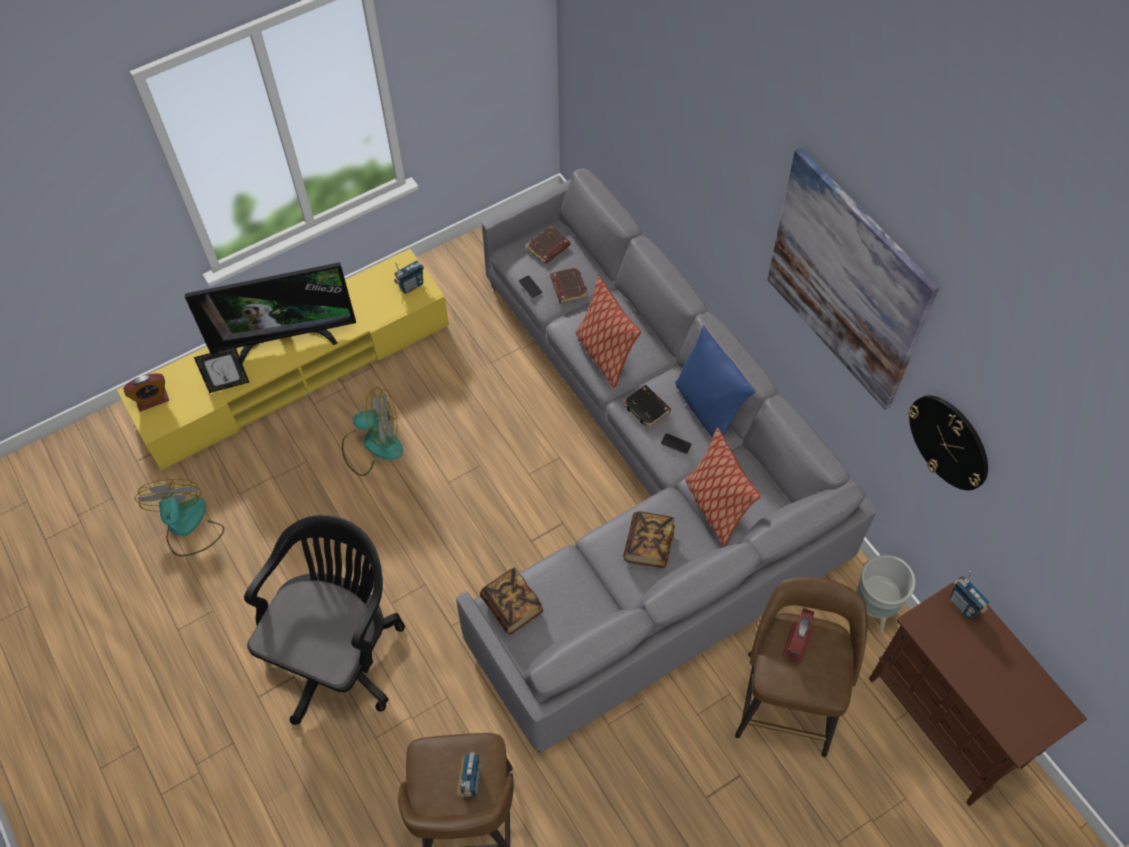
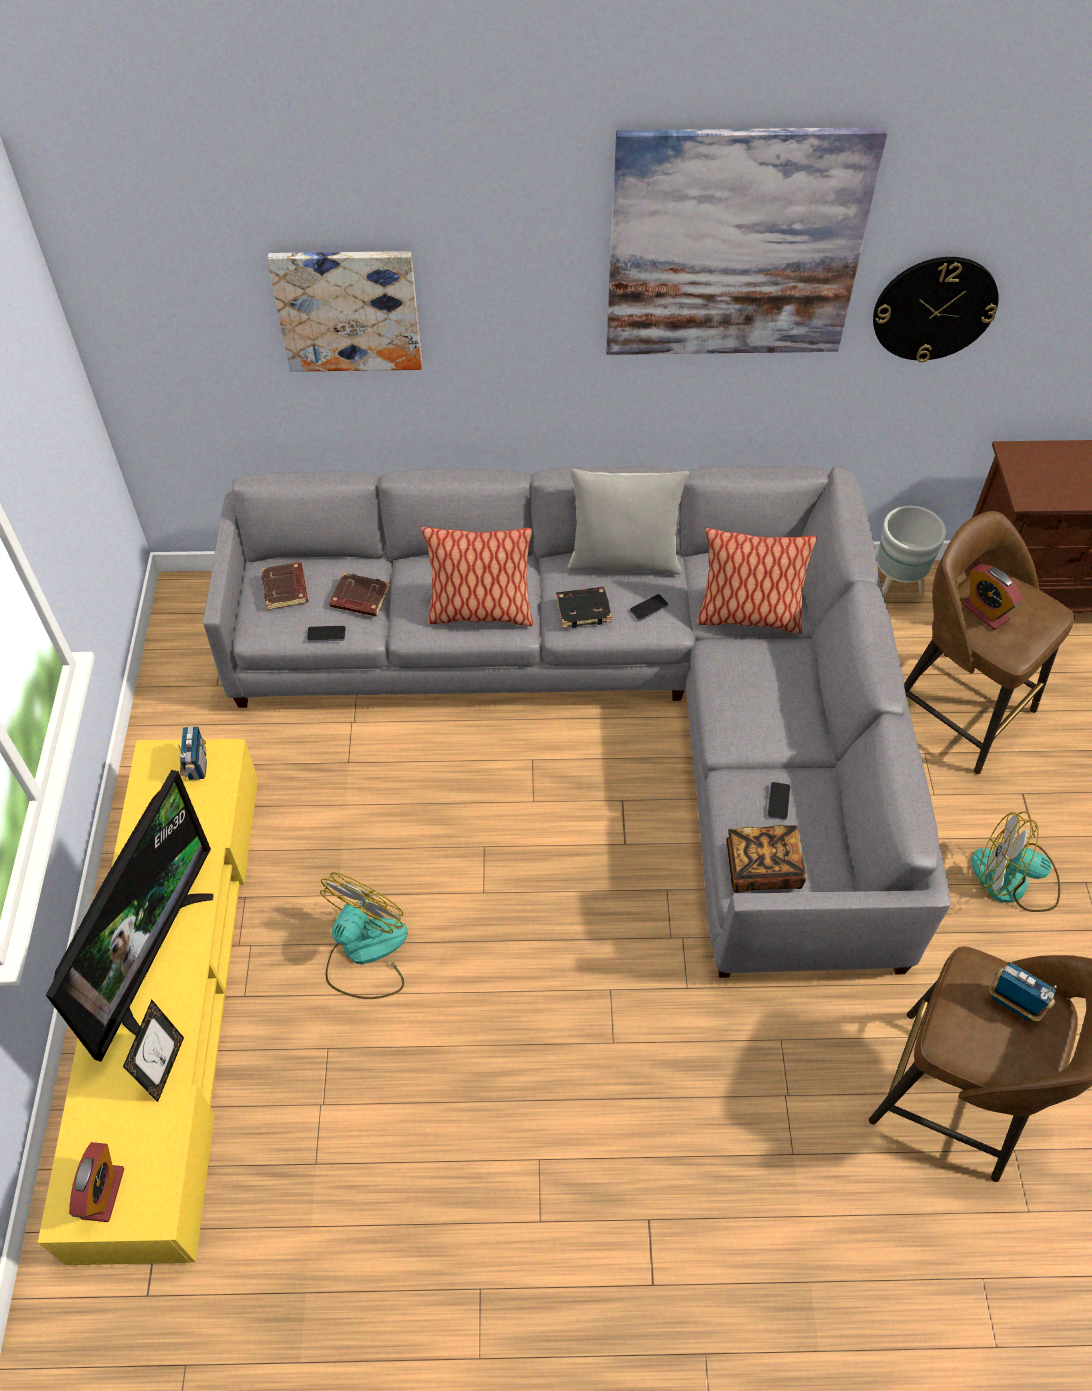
camera: 60 degrees left, 5 degrees down
fan [135,479,224,557] -> fan moved to [971,811,1060,912]
black office chair [244,515,405,725] -> none
book [623,511,675,568] -> none
blue pillow [675,325,755,438] -> grey pillow [568,469,689,574]
radio [949,571,990,620] -> none
none -> picture [267,251,422,372]
none -> phone [767,782,790,820]

